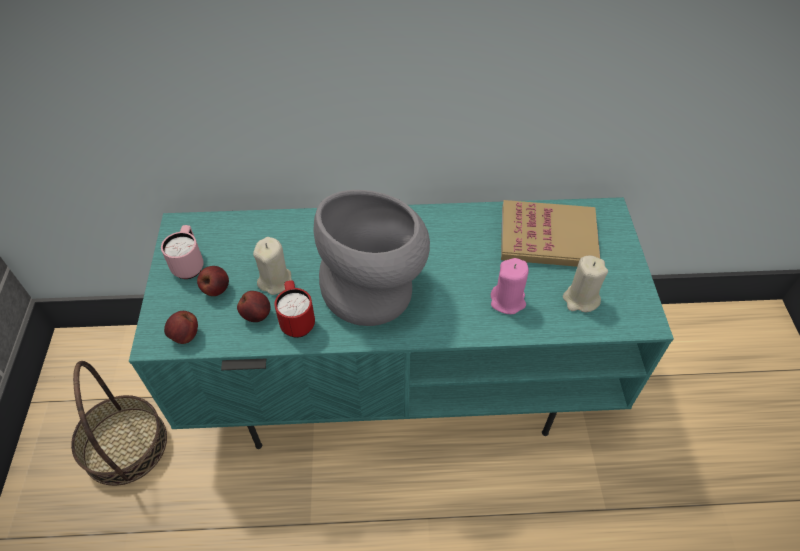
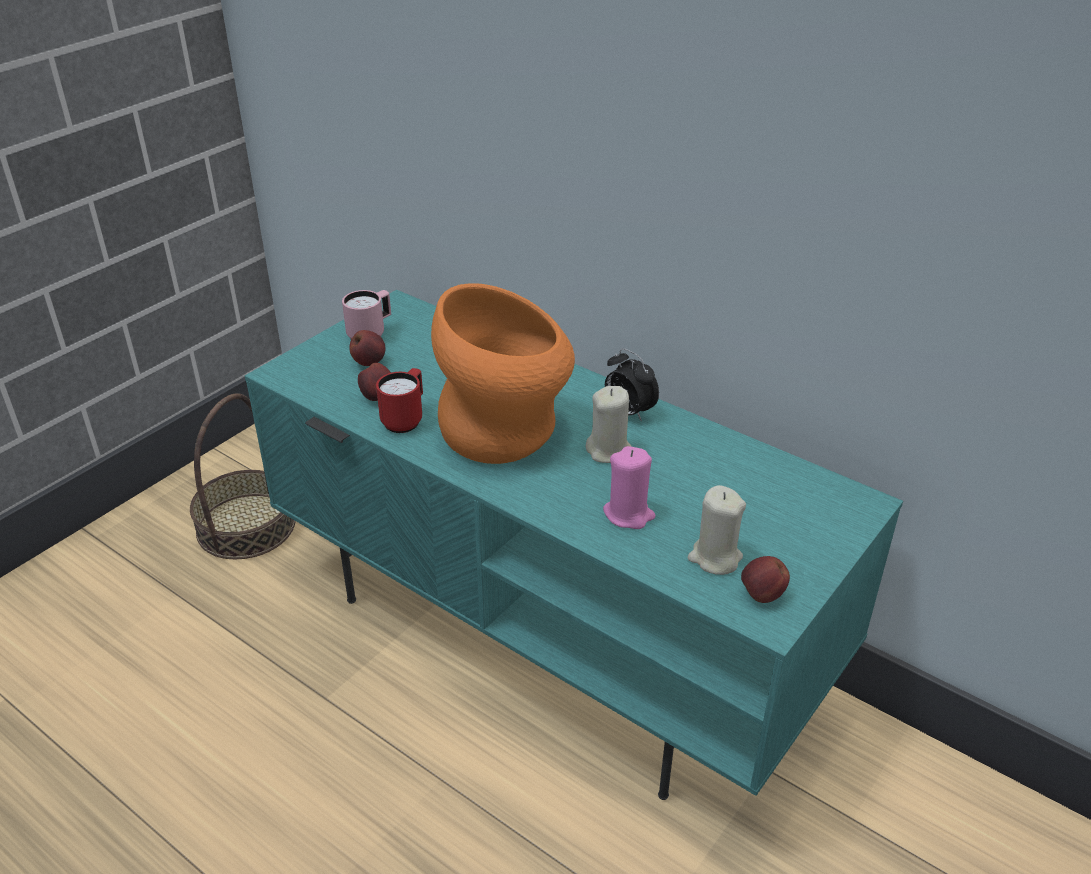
camera: 40 degrees right, 15 degrees down
apple [164,311,198,344] -> apple moved to [741,556,790,603]
beige candle [253,237,292,295] -> beige candle moved to [586,386,632,463]
grey vase [313,190,430,326] -> orange vase [431,283,575,464]
book [501,200,600,267] -> none
none -> alarm clock [605,348,659,422]

